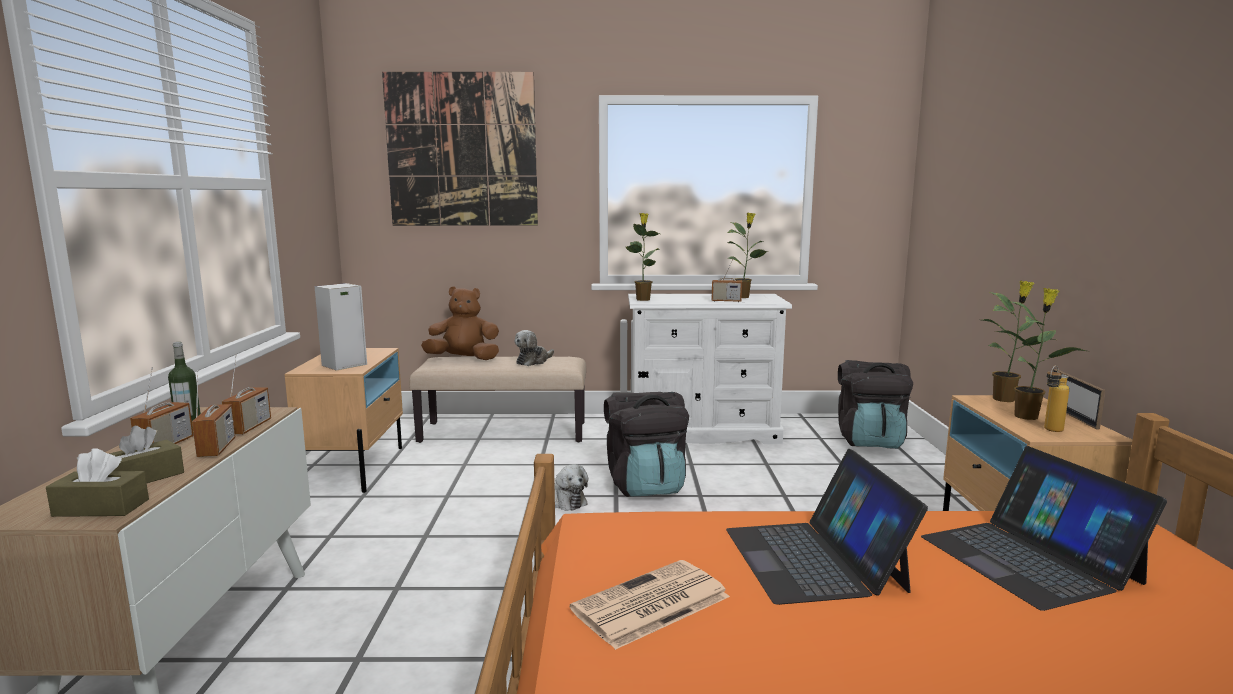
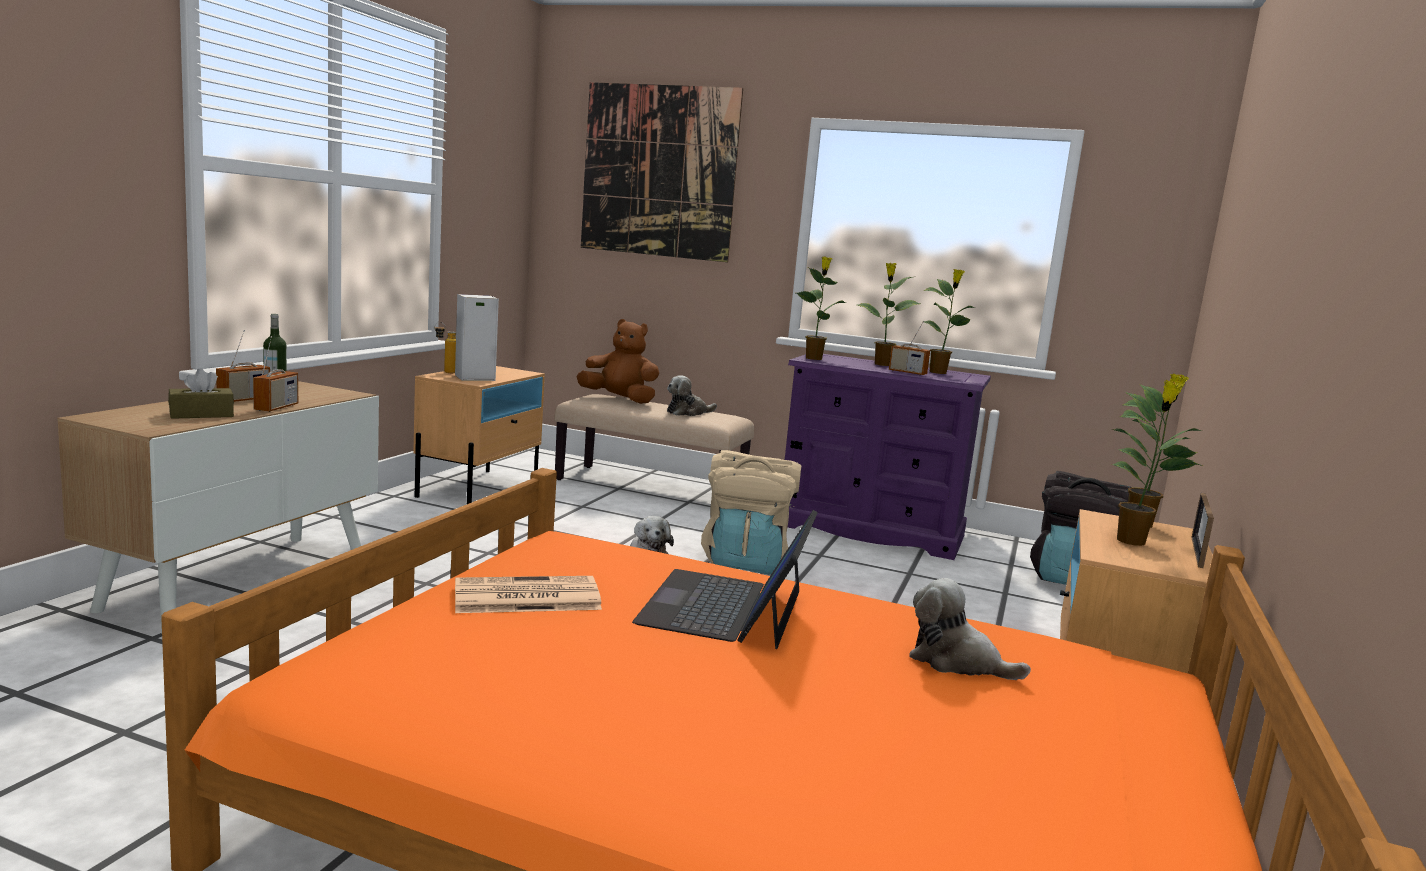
camera: 20 degrees right, 0 degrees up
brown tissue box [46,448,149,517] -> none
radio [222,354,271,434] -> none
black backpack [604,392,689,497] -> beige backpack [701,450,802,575]
white dresser [628,294,792,444] -> purple dresser [785,354,991,560]
laptop [921,446,1167,611] -> plush toy [909,578,1031,680]
bottle [1044,365,1069,432] -> bottle moved to [434,322,456,373]
none -> potted plant [857,263,921,366]

